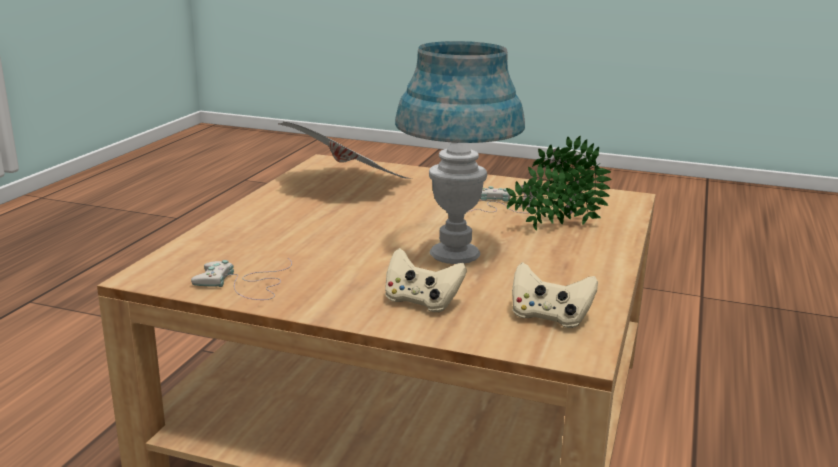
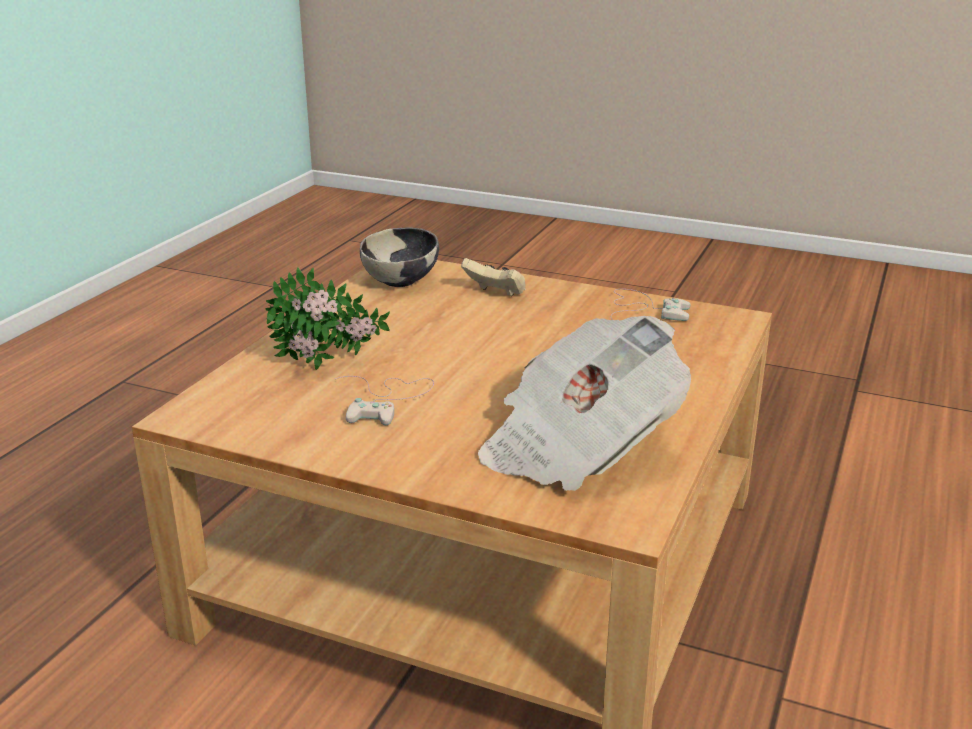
camera: 175 degrees left, 5 degrees up
blue table lamp [395,41,525,264] -> none
beige game controller [512,262,598,328] -> bowl [360,227,439,287]

